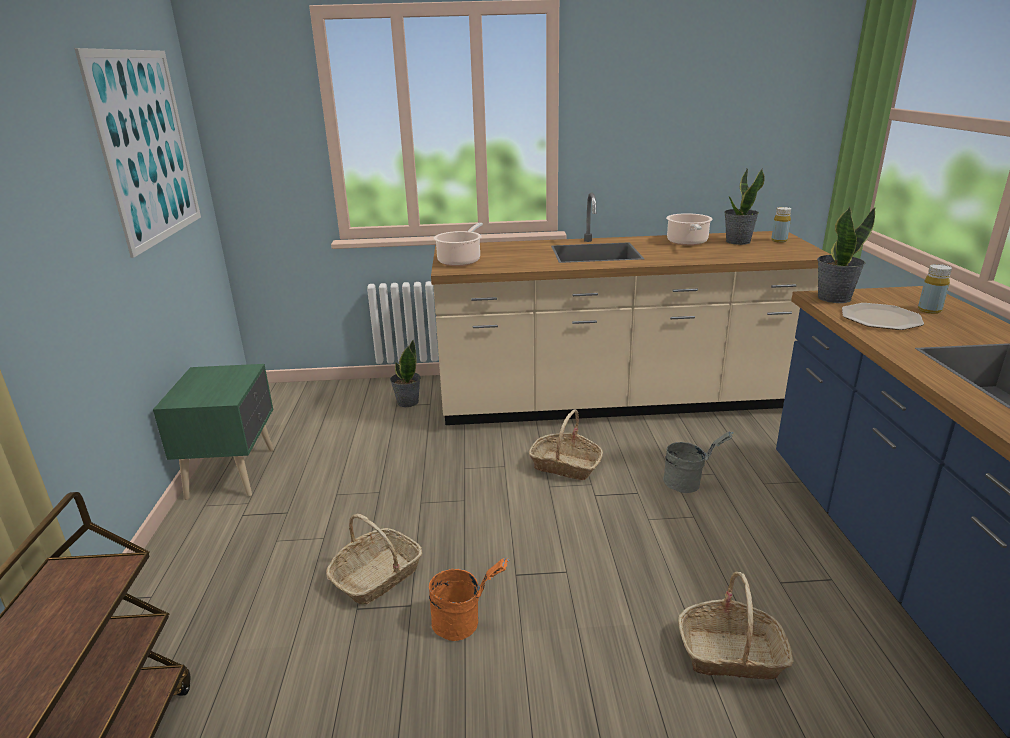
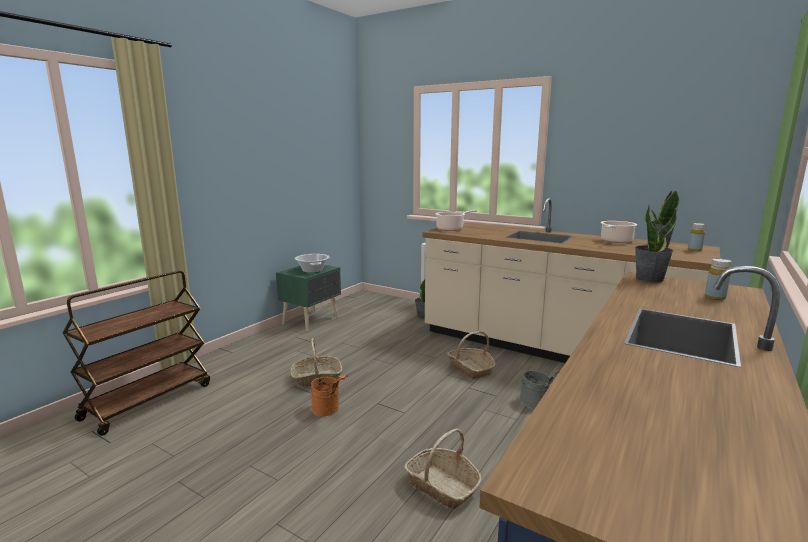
camera: 35 degrees right, 10 degrees down
picture [74,48,201,258] -> none
plate [842,303,924,330] -> none
none -> cooking pot [295,254,329,273]

